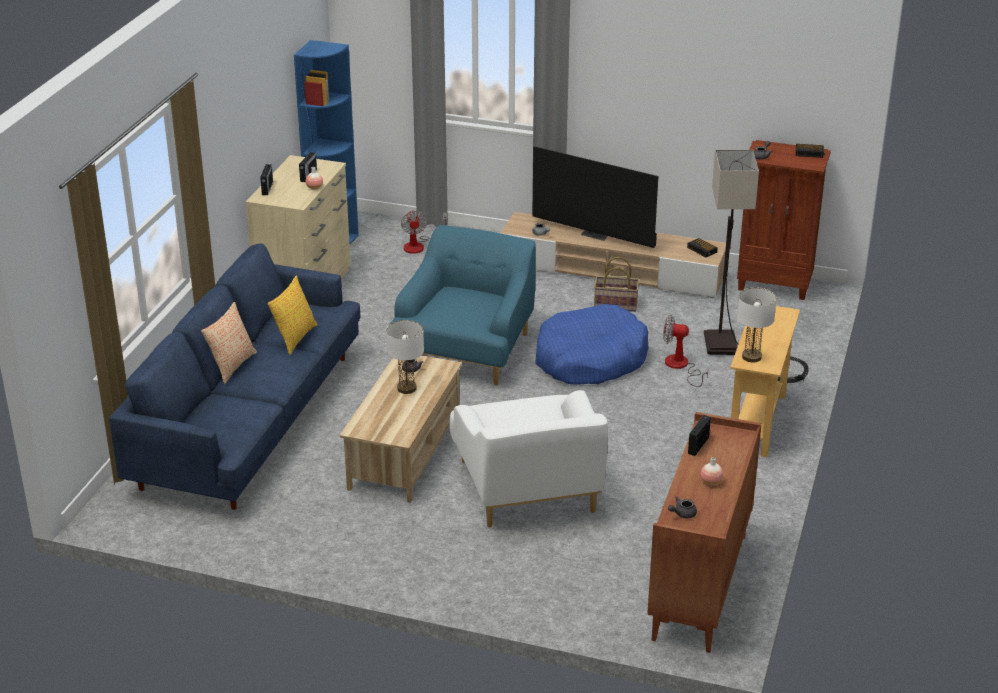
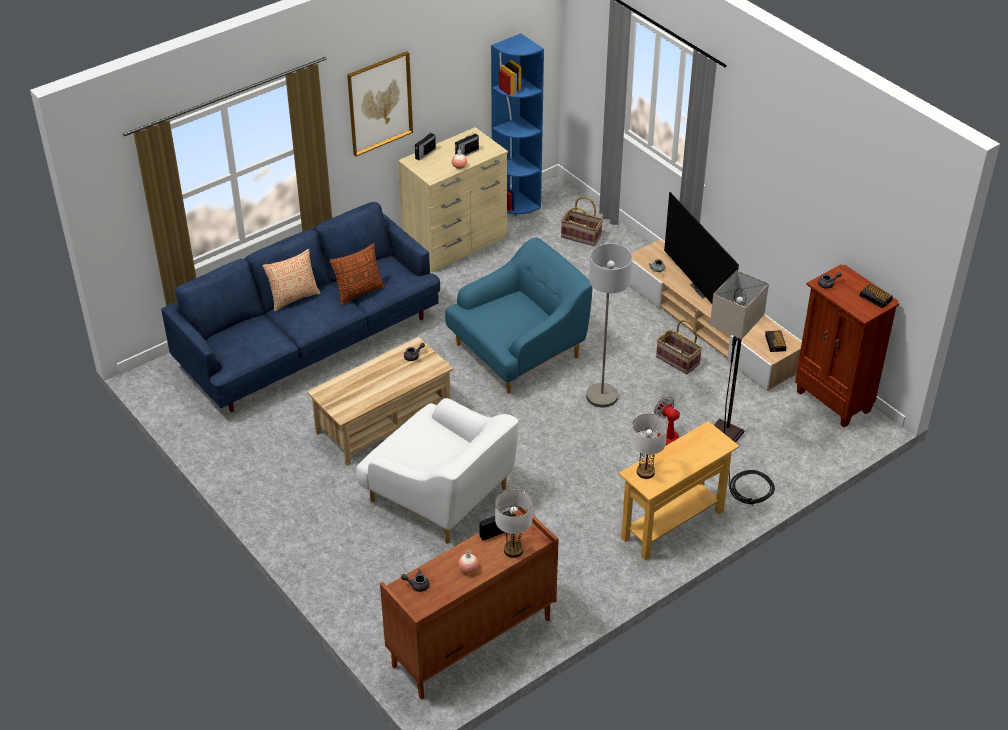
camera: 35 degrees right, 10 degrees up
yellow pillow [268,276,318,355] -> brown pillow [329,243,385,306]
table lamp [386,320,424,394] -> table lamp moved to [495,489,533,558]
fan [401,210,447,254] -> basket [561,197,603,246]
white armchair [449,390,608,527] -> white armchair turned 75 degrees counterclockwise [356,398,519,543]
blue dog bed [536,304,649,384] -> grey floor lamp [586,244,632,407]
none -> picture [347,51,413,156]

